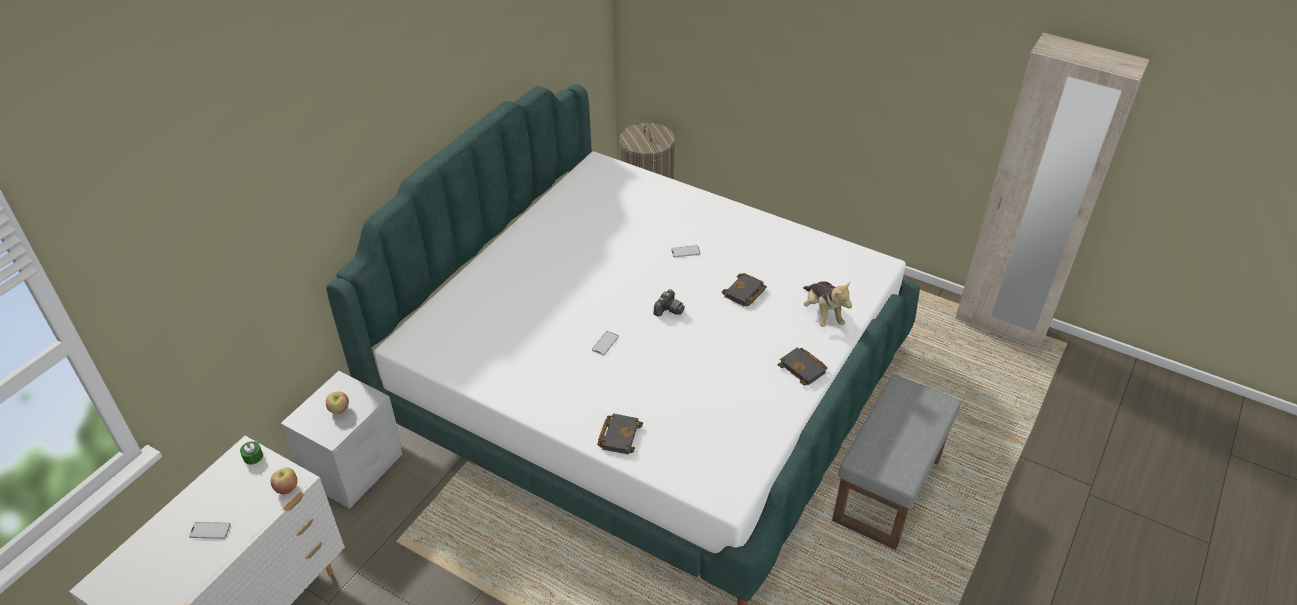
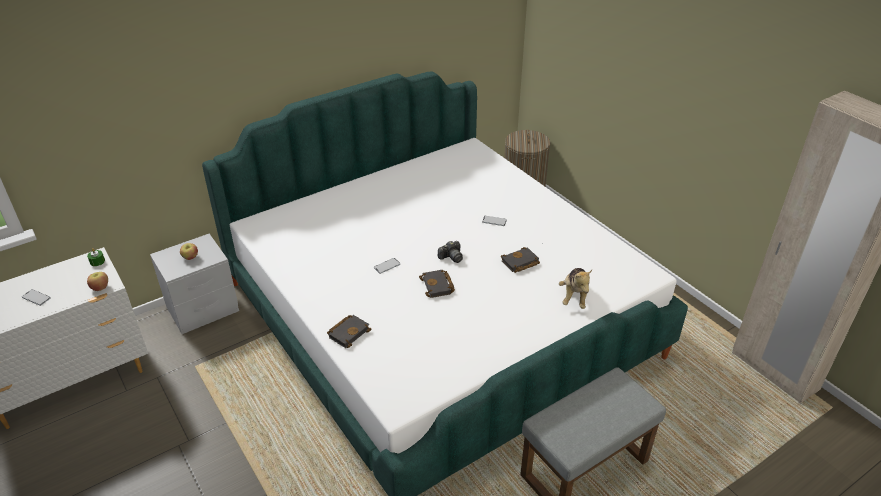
camera: 25 degrees right, 5 degrees down
black book [778,348,828,386] -> black book moved to [419,270,455,298]

